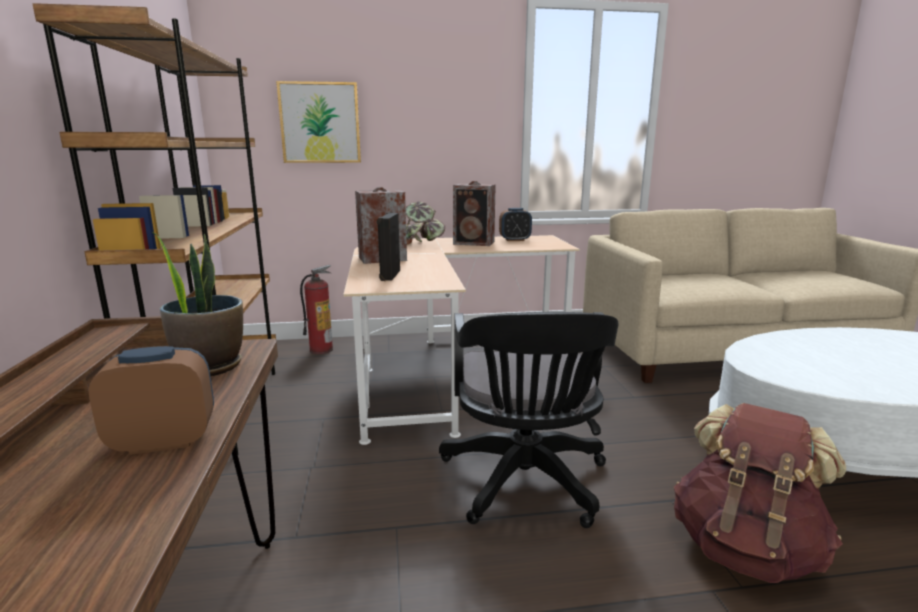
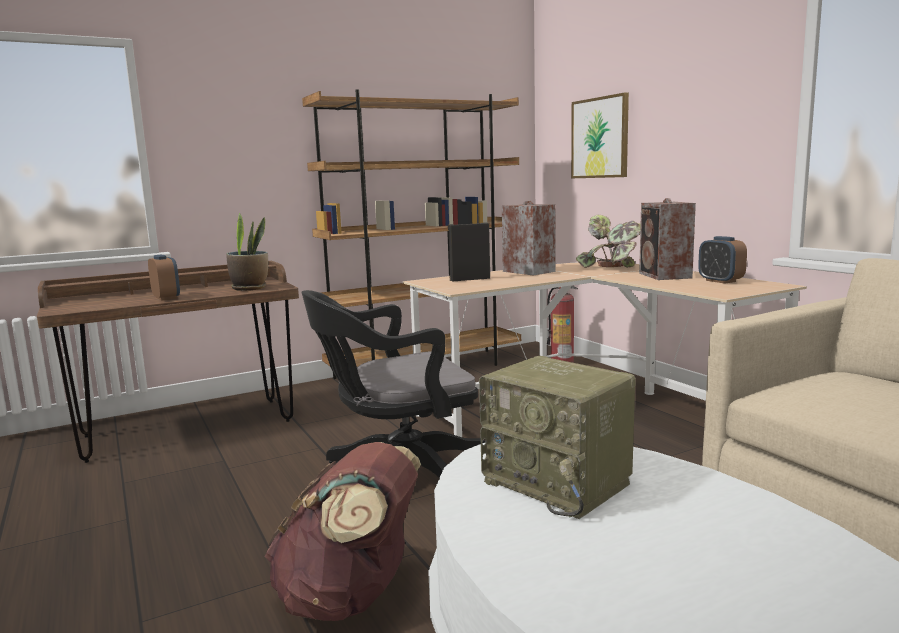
camera: 70 degrees right, 5 degrees down
none -> radio [479,356,636,519]

